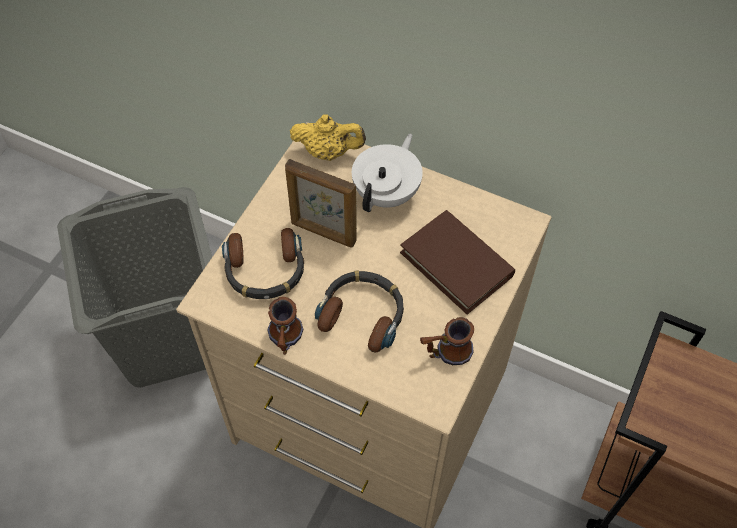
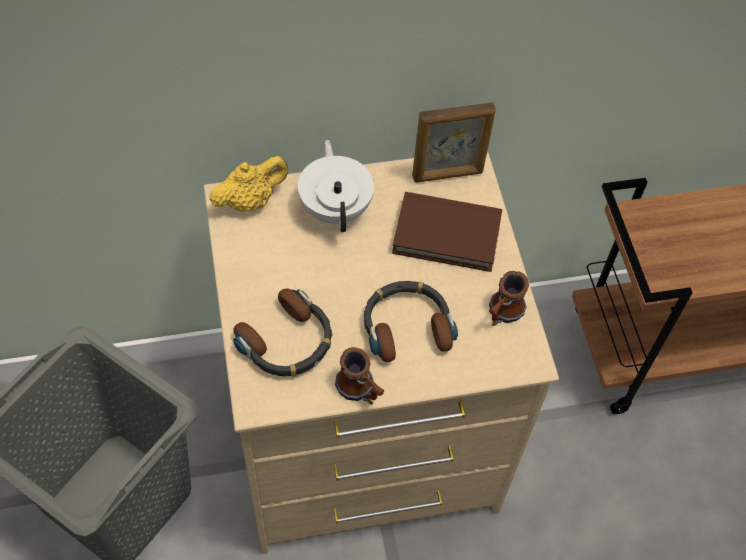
camera: 40 degrees left, 0 degrees up
picture frame [285,159,357,248] -> picture frame moved to [412,102,496,182]

